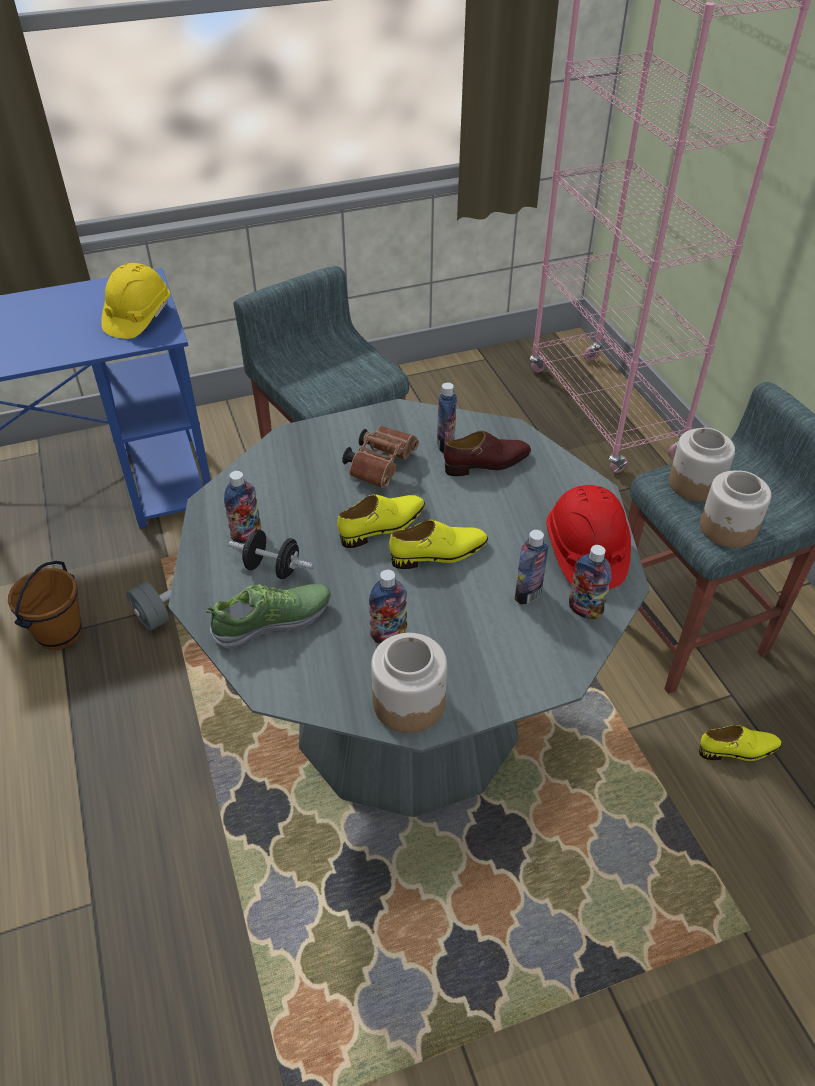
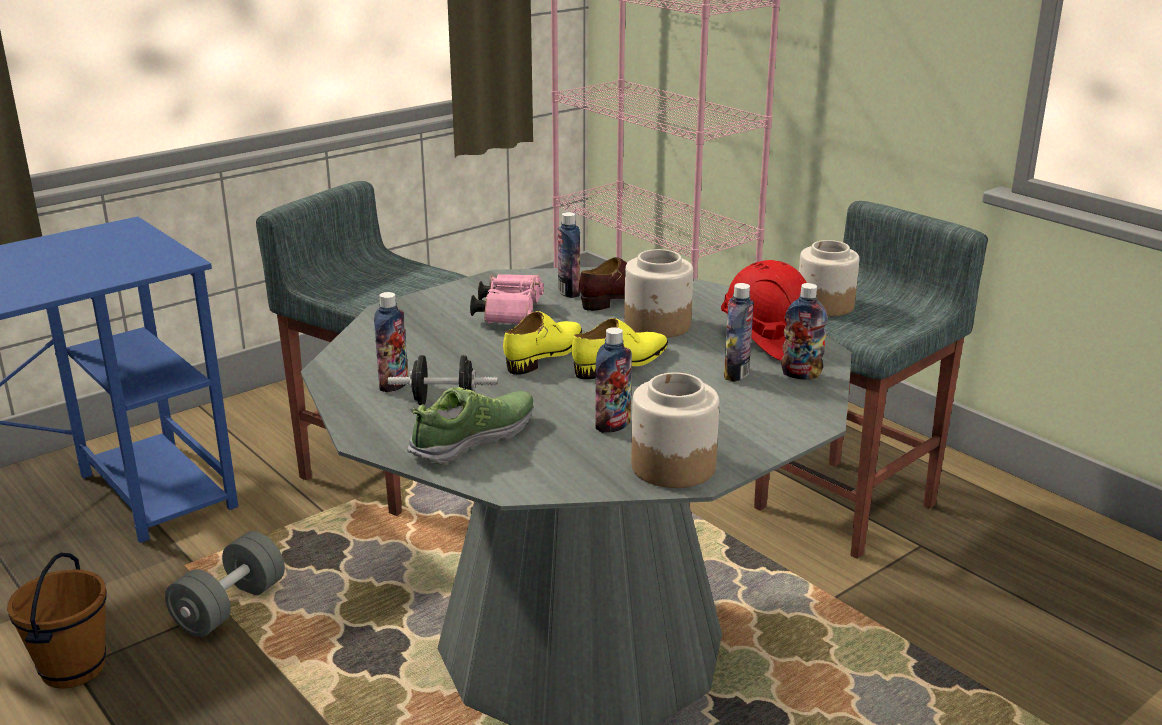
camera: 20 degrees left, 20 degrees down
yellow hard hat [102,263,170,339] -> none
brown binoculars [342,426,419,488] -> pink binoculars [470,274,544,324]
yellow shoe [699,725,782,761] -> none
jar [700,471,771,548] -> jar moved to [624,249,693,338]

